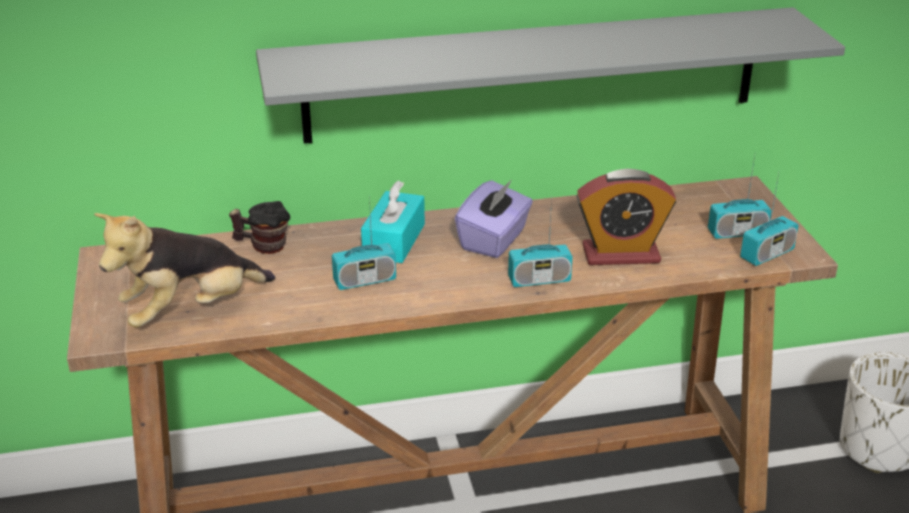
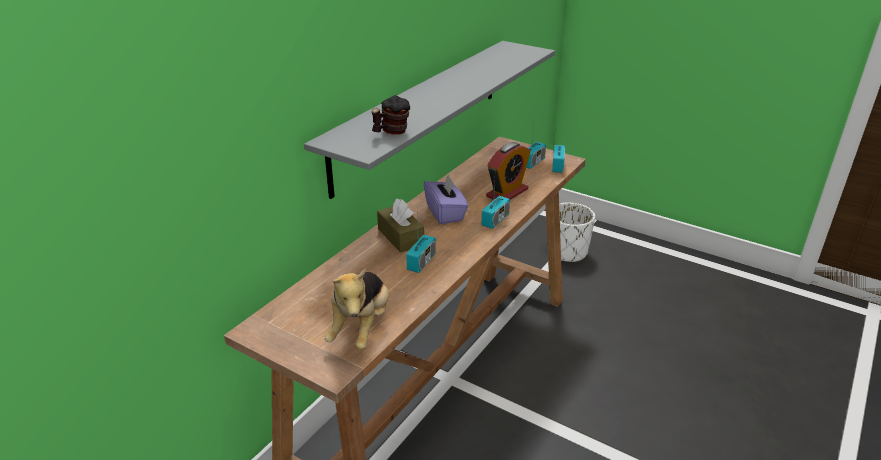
camera: 45 degrees left, 0 degrees up
mug [229,201,290,254] -> mug moved to [372,95,410,135]
turquoise tissue box [361,180,425,263] -> brown tissue box [377,198,424,253]

